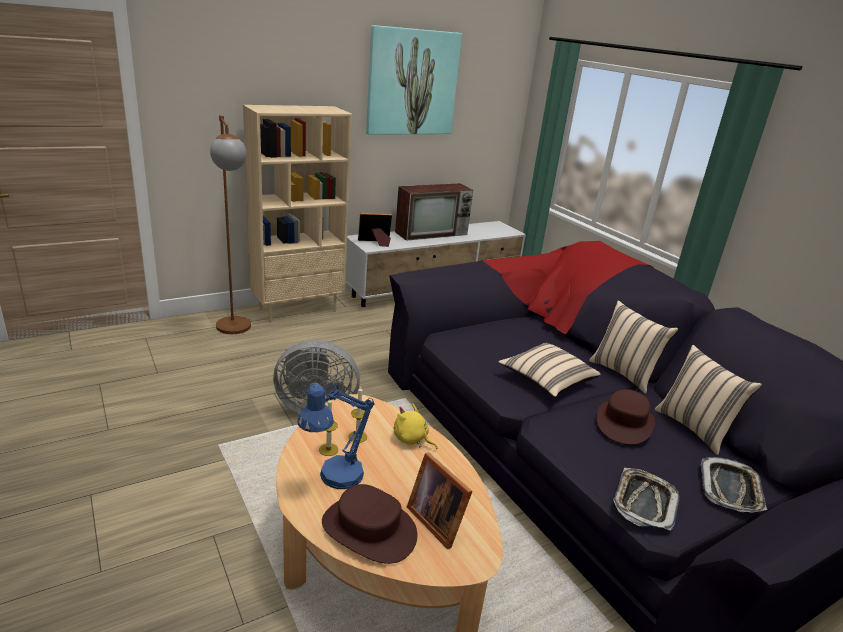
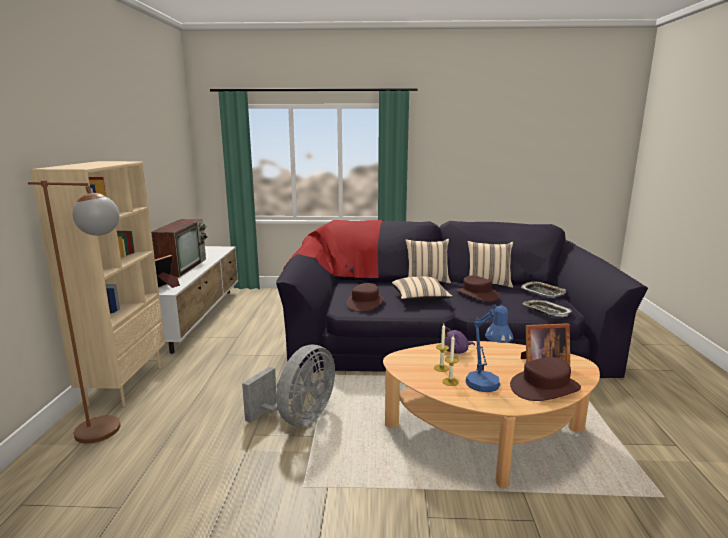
camera: 55 degrees left, 10 degrees down
picture [366,25,462,135] -> none
yellow plush toy [394,403,438,449] -> purple plush toy [444,327,475,354]
none -> brown hat [346,283,384,312]

